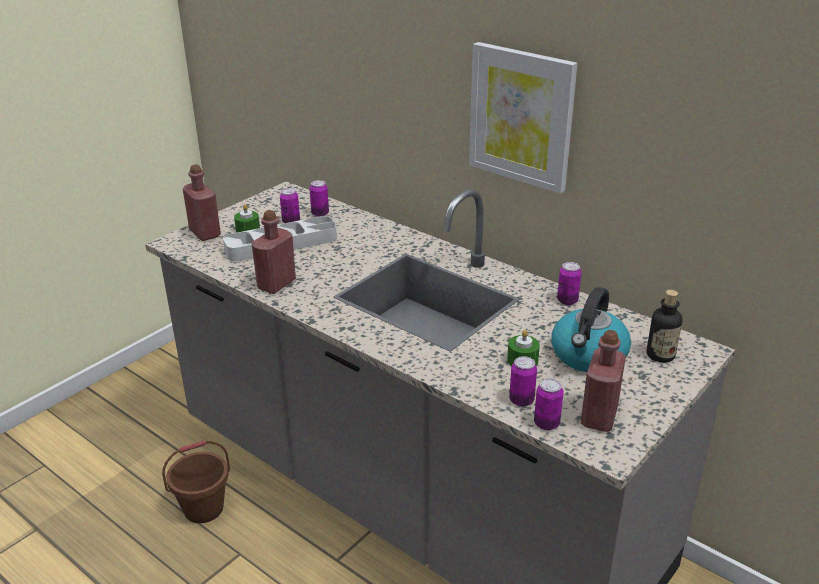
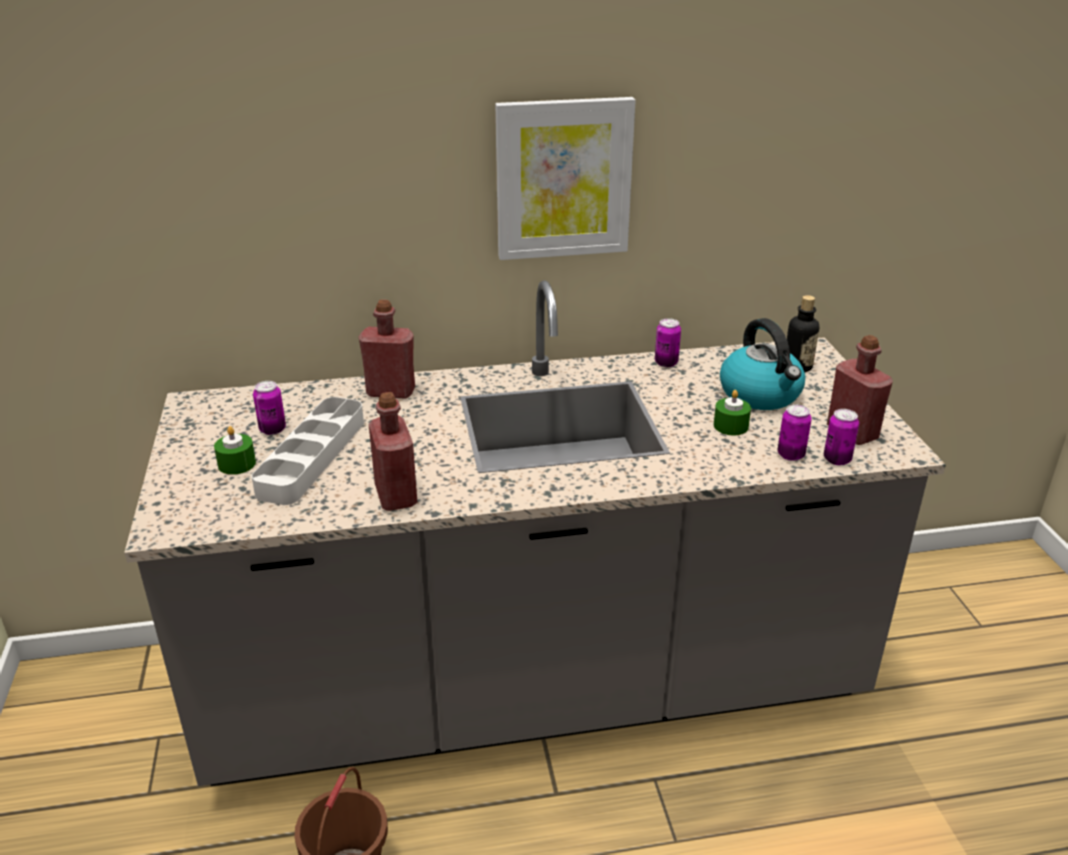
camera: 50 degrees left, 0 degrees up
red bottle [183,164,221,241] -> red bottle moved to [359,299,415,399]
can [309,180,329,217] -> none

